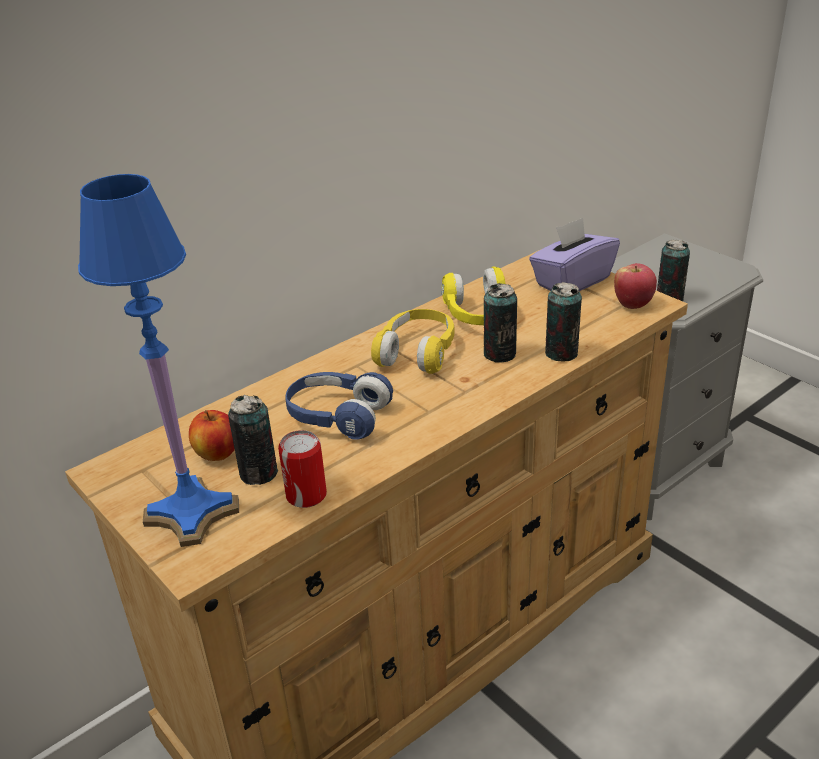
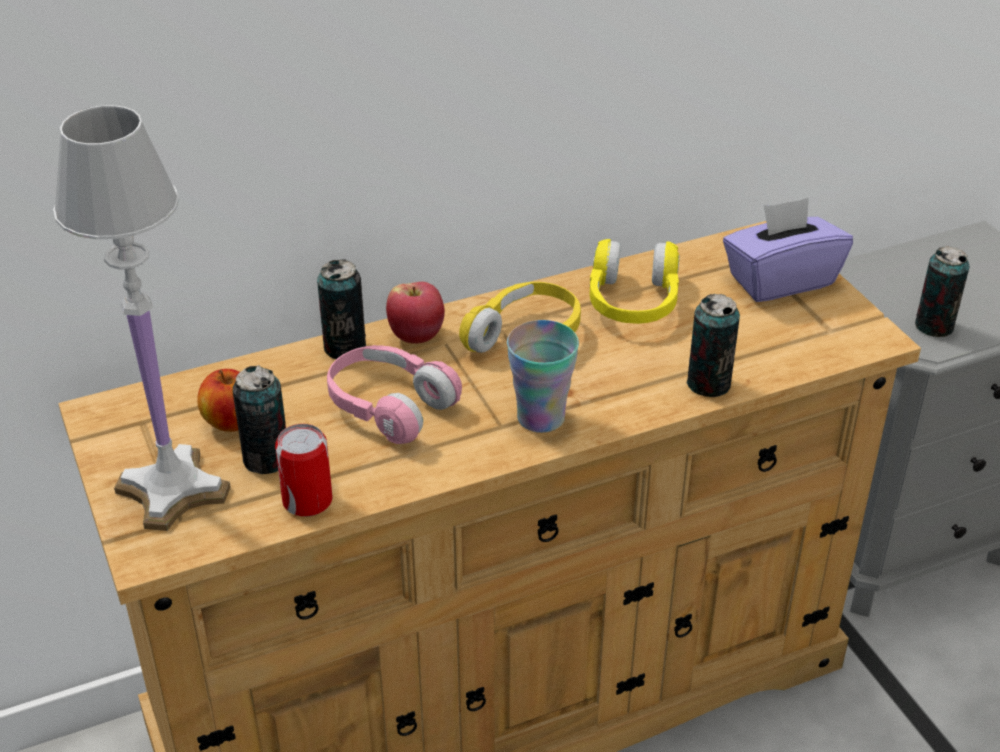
camera: 15 degrees right, 5 degrees up
blue table lamp [78,174,239,547] -> white table lamp [53,105,231,531]
blue headphones [285,372,393,439] -> pink headphones [327,345,462,444]
can [484,283,517,363] -> can moved to [317,259,366,359]
apple [614,263,657,309] -> apple moved to [386,282,445,344]
none -> cup [507,320,579,433]

